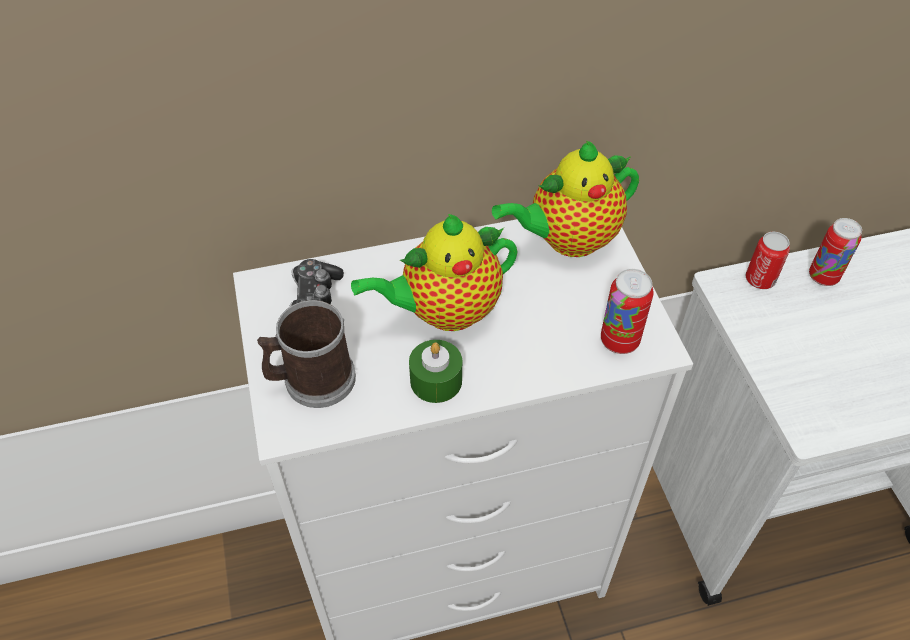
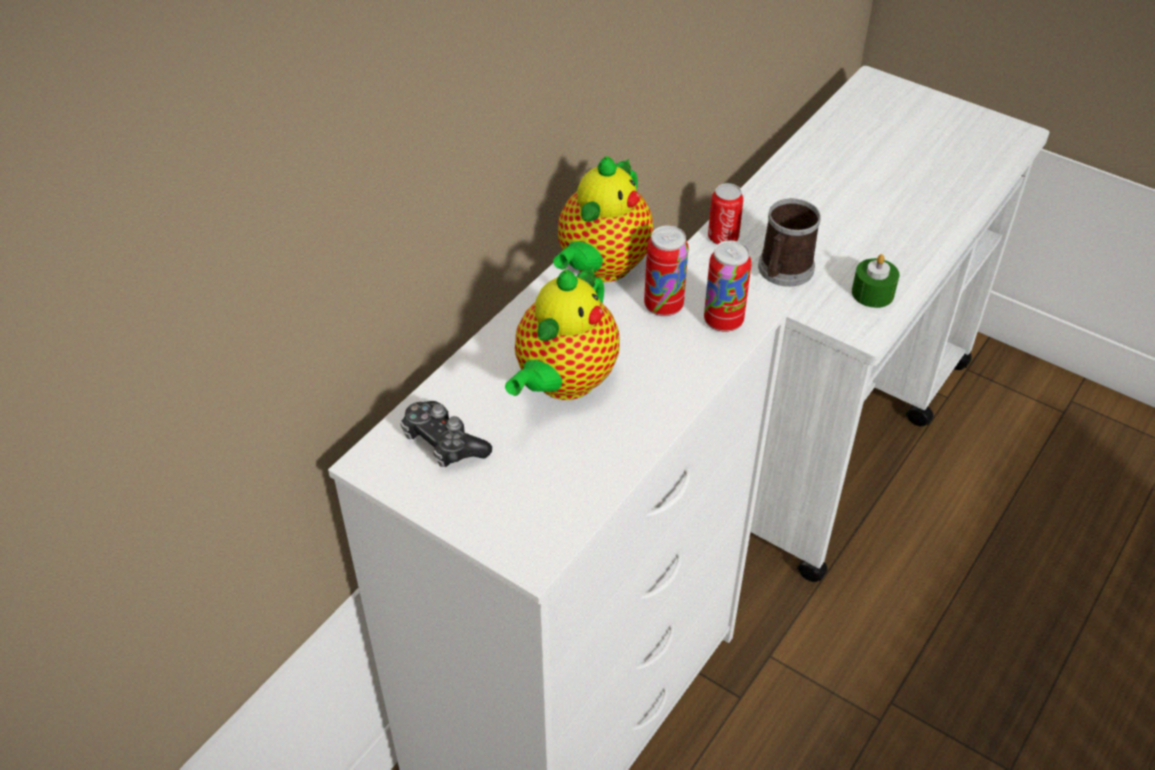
camera: 40 degrees left, 5 degrees down
mug [257,300,356,408] -> mug moved to [758,199,821,287]
green candle [409,340,462,403] -> green candle moved to [852,254,899,308]
can [809,218,862,286] -> can moved to [644,225,689,317]

